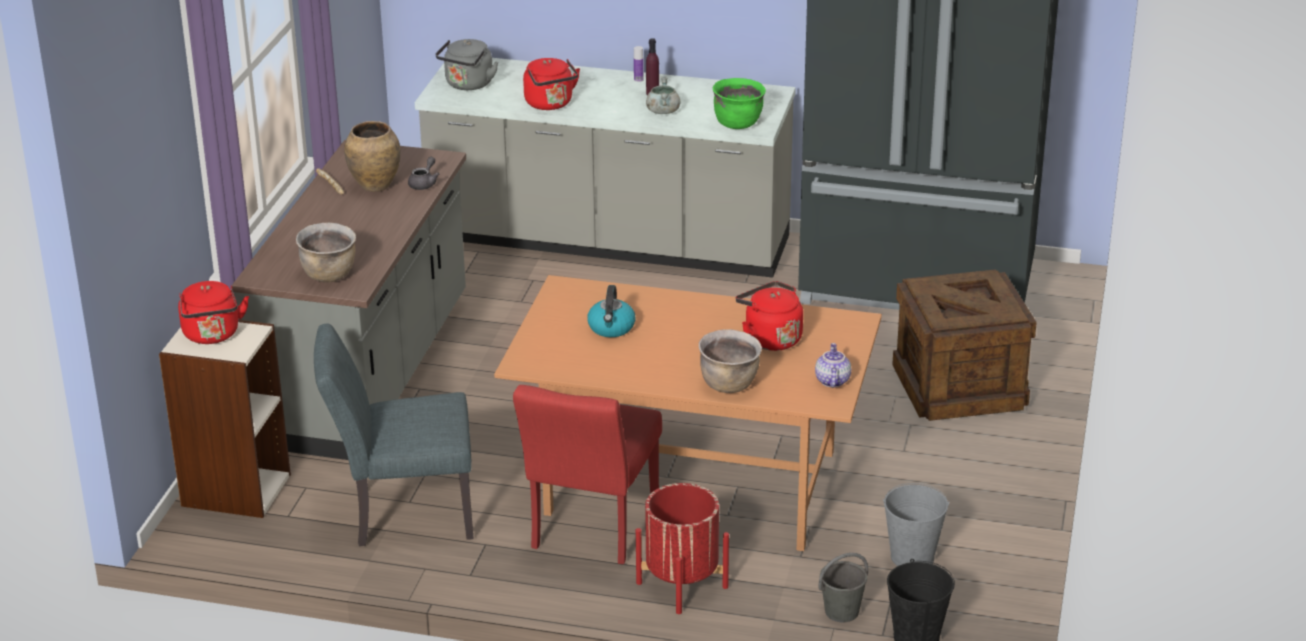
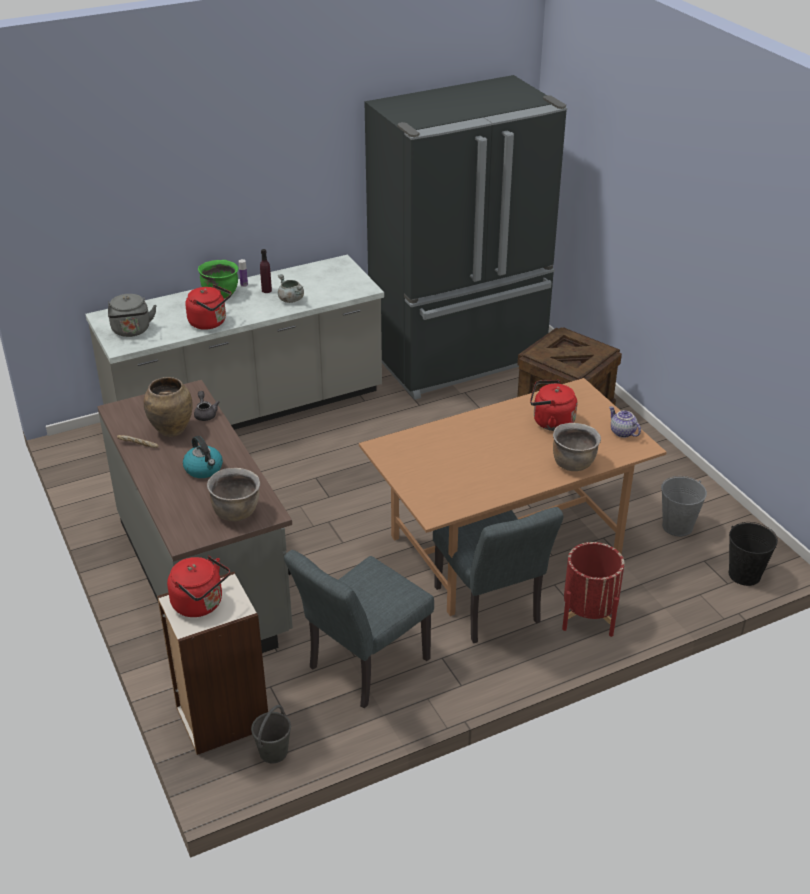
camera: 40 degrees left, 5 degrees up
red chair [513,385,662,564] -> grey chair [433,507,564,643]
kettle [587,285,635,337] -> kettle moved to [183,436,223,478]
green cooking pot [713,78,766,129] -> green cooking pot moved to [198,260,238,299]
grey bucket [819,553,868,623] -> grey bucket moved to [251,705,291,764]

